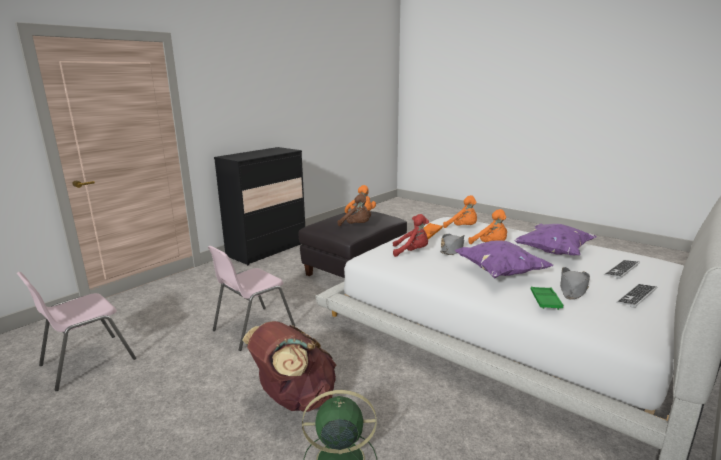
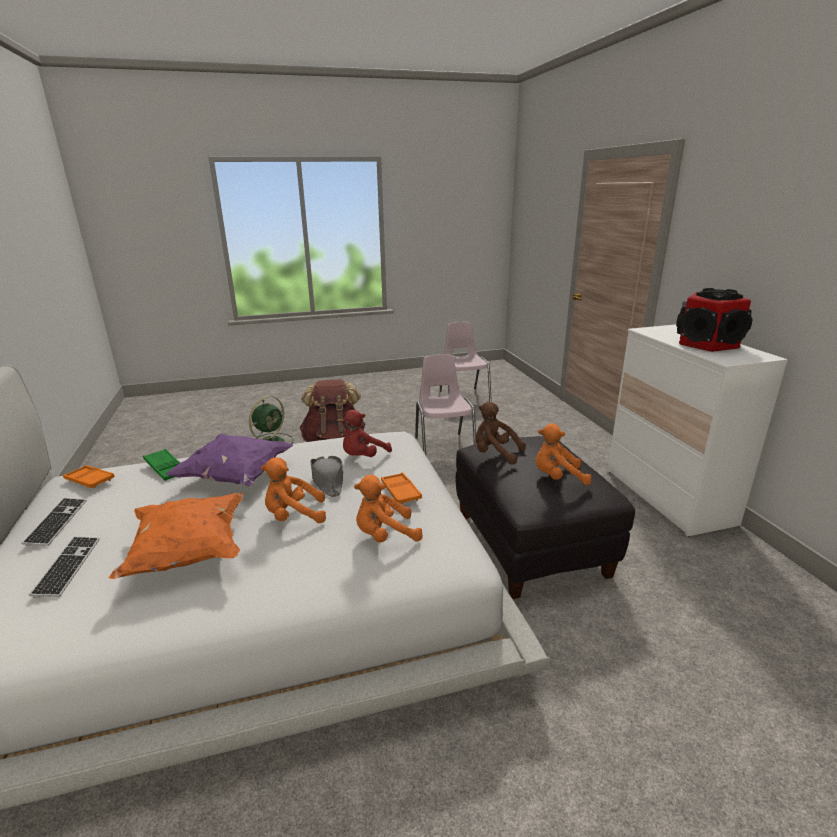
camera: 125 degrees right, 5 degrees up
black dresser [214,147,305,266] -> white dresser [607,324,788,537]
brown plush toy [338,194,371,226] -> brown plush toy turned 45 degrees clockwise [476,402,526,464]
purple pillow [514,224,597,255] -> orange pillow [109,493,244,579]
grey hat [560,267,590,300] -> none
none -> orange tray [63,465,115,488]
none -> speaker [676,288,753,352]

